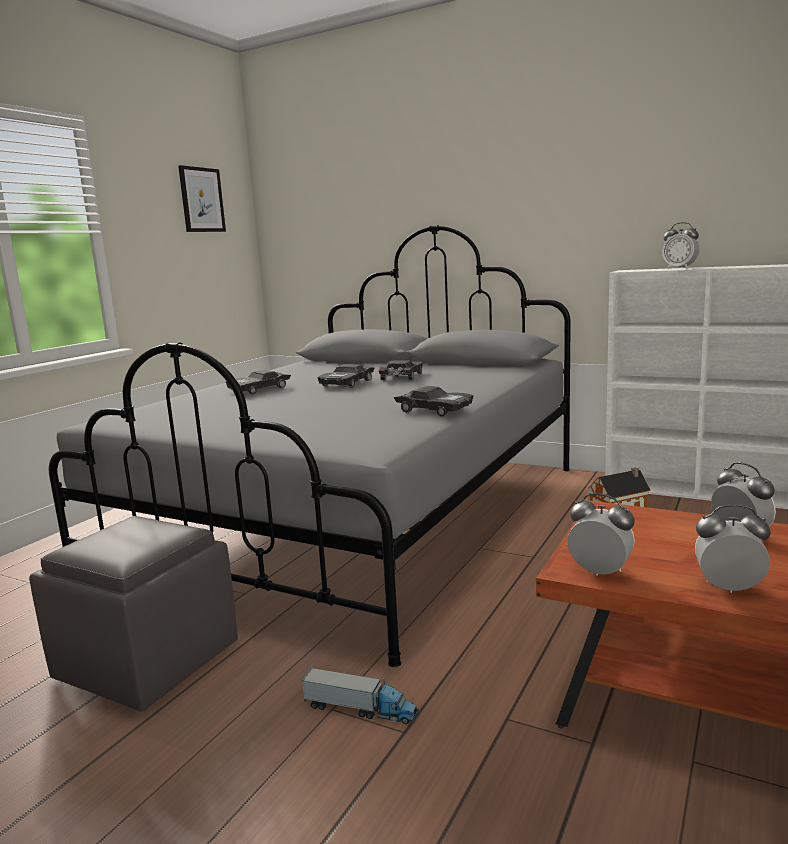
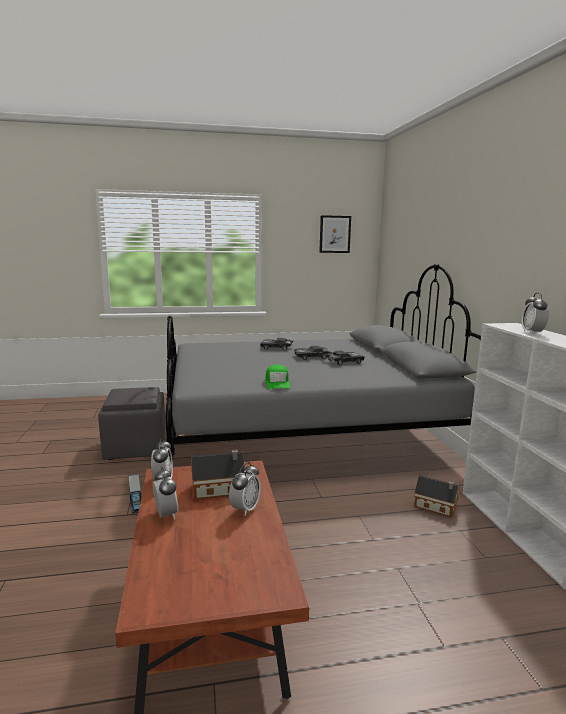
camera: 50 degrees right, 0 degrees up
black toy car [394,386,474,417] -> green cap [265,365,291,389]
none -> toy house [191,449,245,500]

